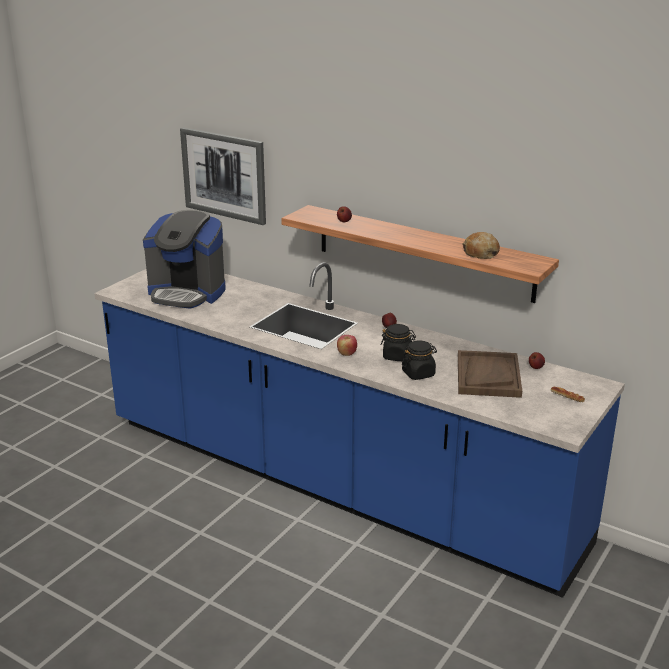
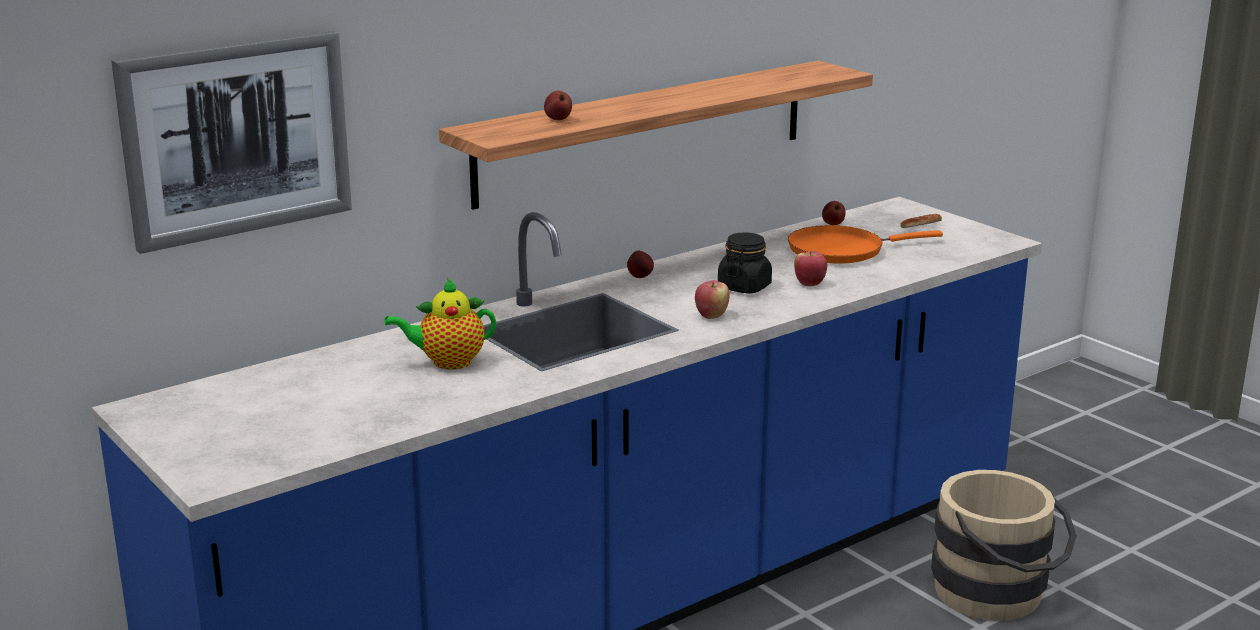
camera: 70 degrees left, 5 degrees down
coffee machine [143,210,226,309] -> none
black jar [402,340,437,380] -> apple [794,251,827,286]
brown tray [458,350,522,398] -> orange frying pan [788,225,943,264]
bread [463,232,500,259] -> none
none -> teapot [384,278,496,370]
none -> beige bucket [931,470,1077,621]

